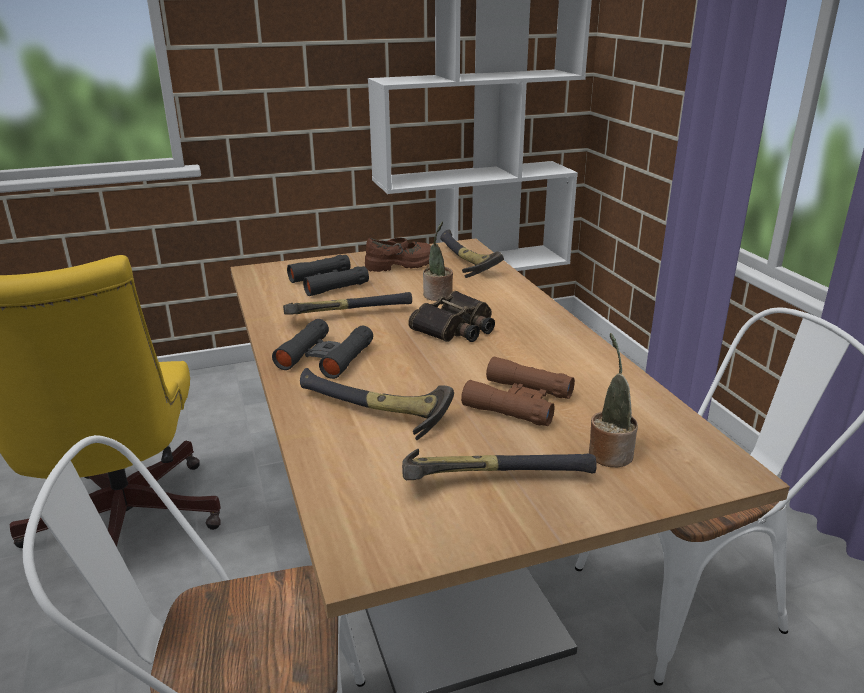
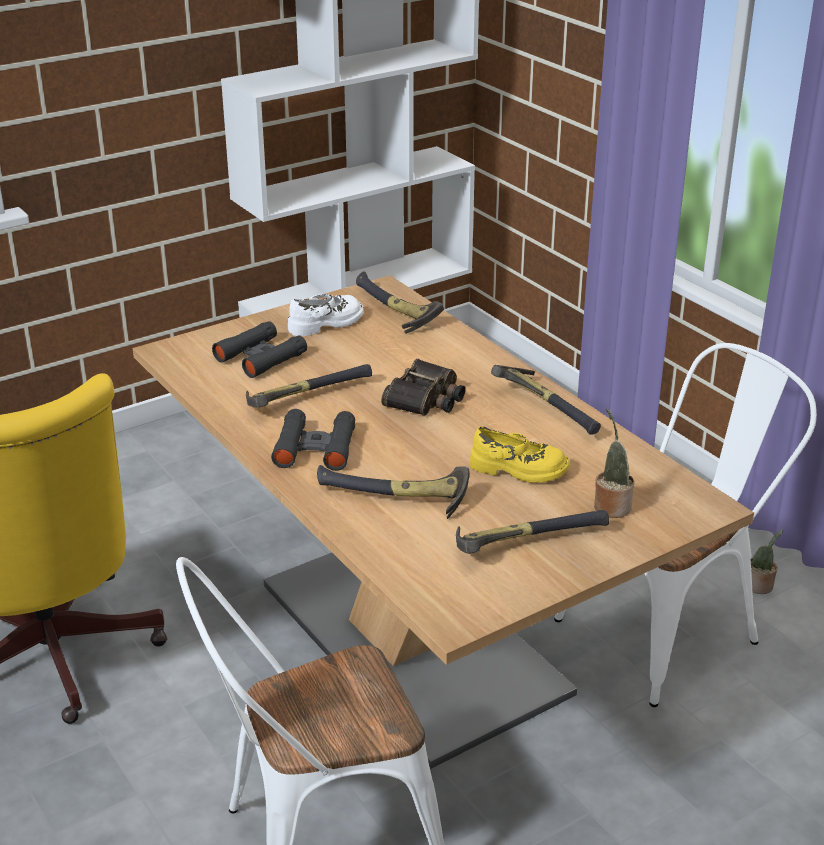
camera: 15 degrees left, 5 degrees up
brown shoe [365,238,431,272] -> white shoe [288,294,364,336]
potted plant [423,221,453,301] -> potted plant moved to [751,529,783,594]
brown binoculars [461,357,575,426] -> yellow shoe [470,426,570,483]
none -> hammer [491,365,601,435]

